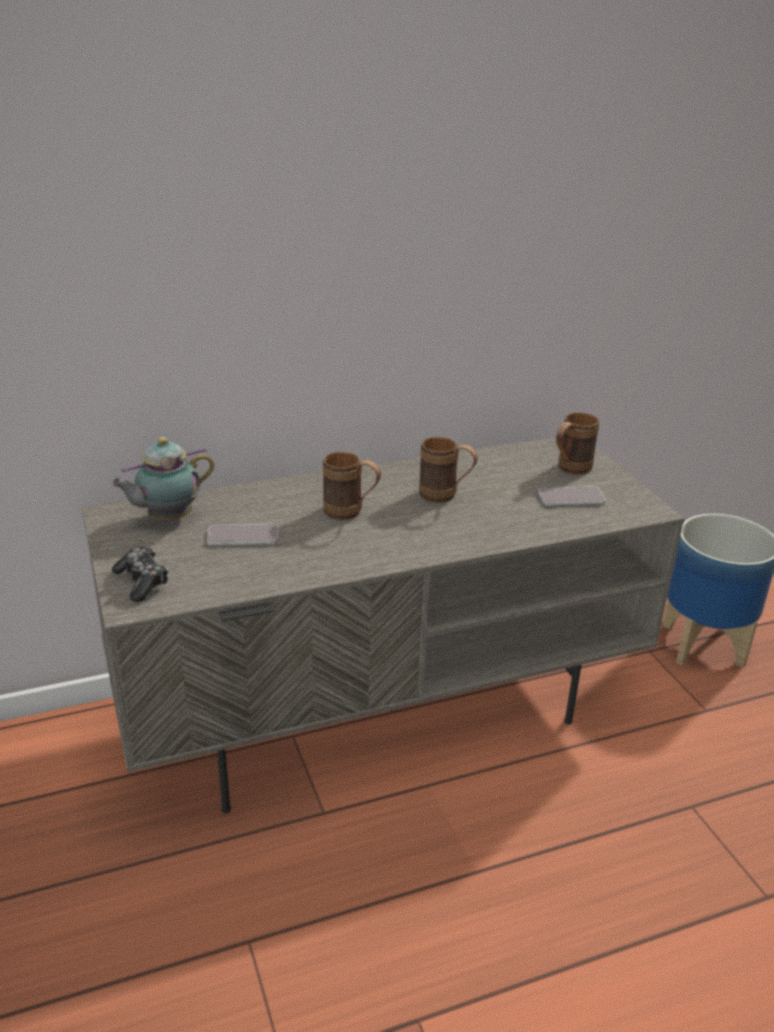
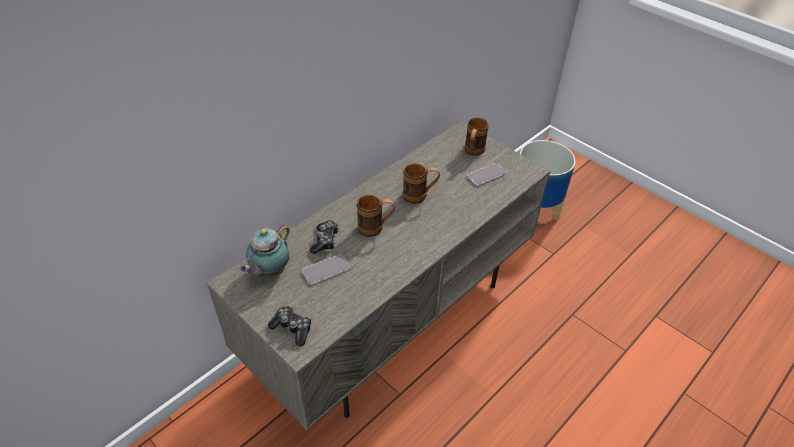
camera: 25 degrees left, 15 degrees up
none -> game controller [310,220,339,254]

